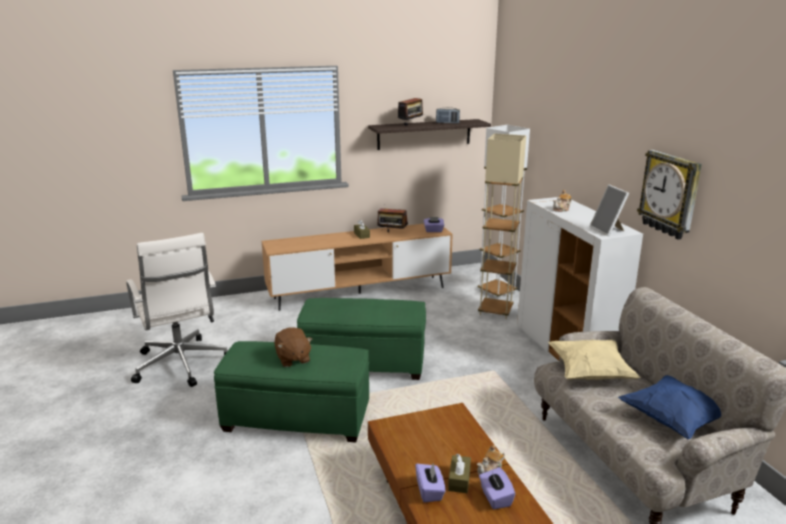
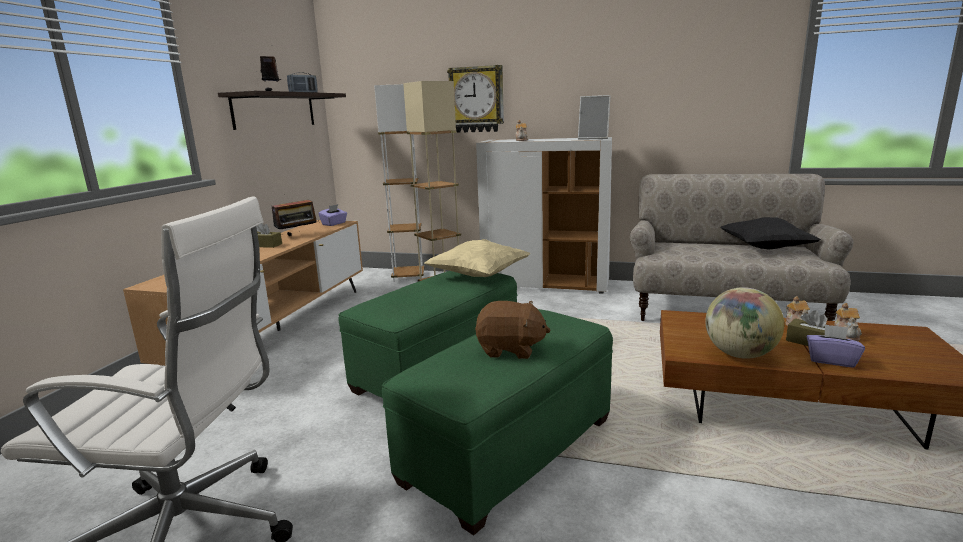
camera: 55 degrees left, 5 degrees down
purple tissue box [479,467,515,509] -> teapot [834,303,862,341]
beige pillow [548,340,640,380] -> beige pillow moved to [425,239,530,277]
blue pillow [618,375,721,439] -> black pillow [720,217,821,250]
wall clock [637,150,702,240] -> wall clock moved to [447,65,504,133]
none -> globe [705,287,784,359]

